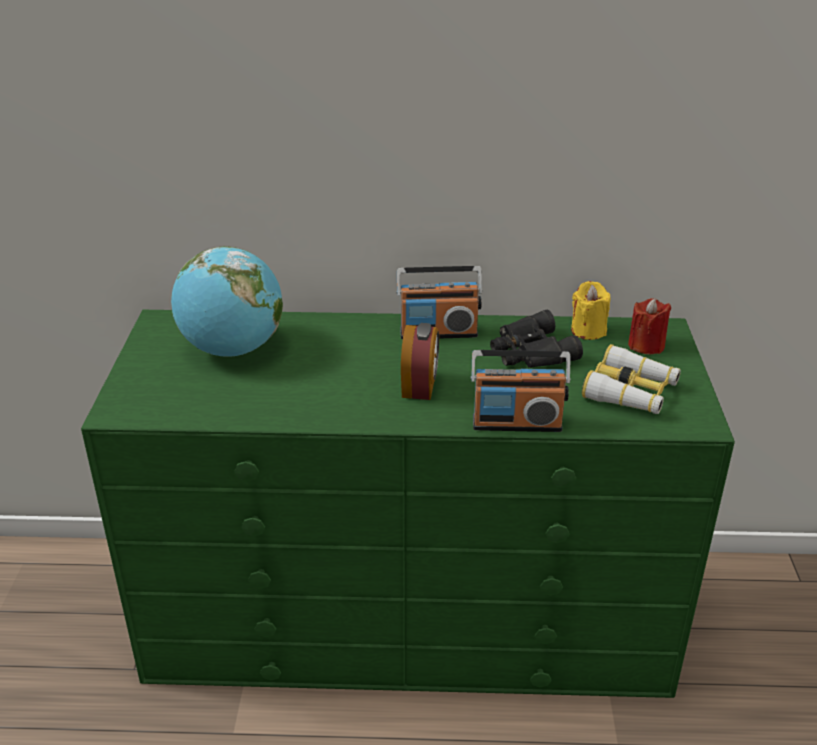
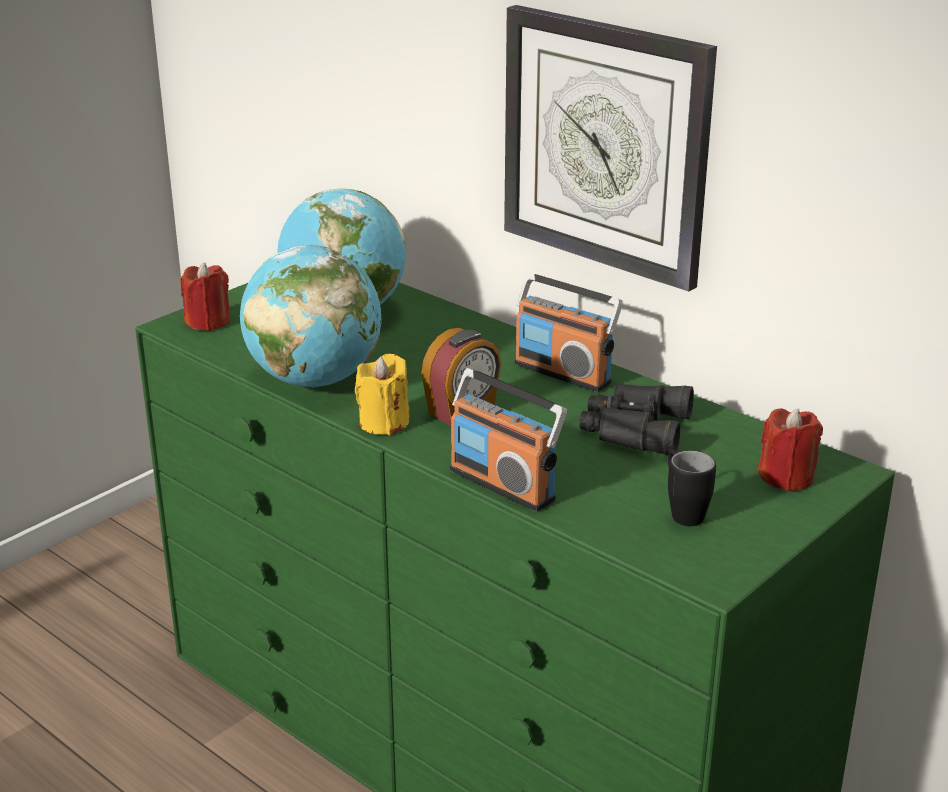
camera: 40 degrees right, 5 degrees down
yellow candle [571,281,610,340] -> yellow candle moved to [355,354,409,435]
binoculars [582,344,681,414] -> black mug [668,450,716,526]
none -> red candle [180,263,230,331]
none -> globe [240,245,382,387]
none -> wall clock [504,5,717,292]

